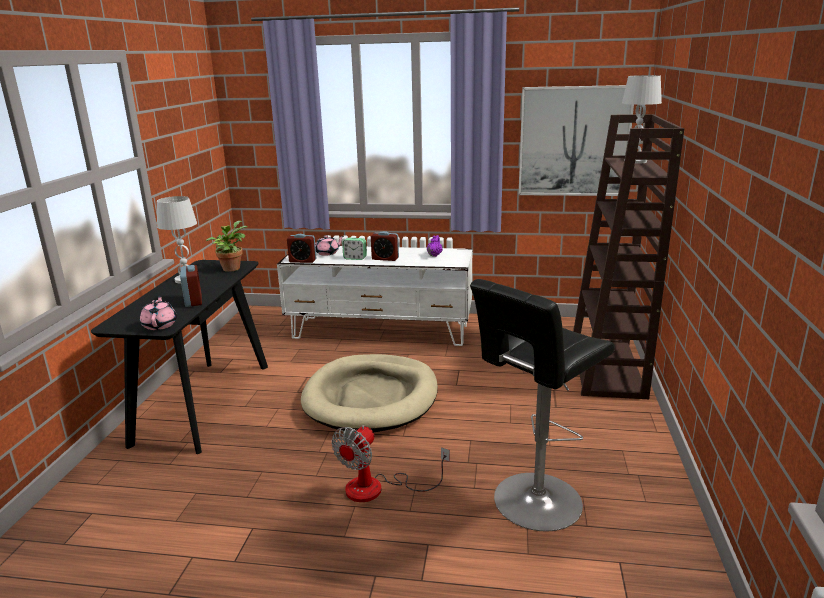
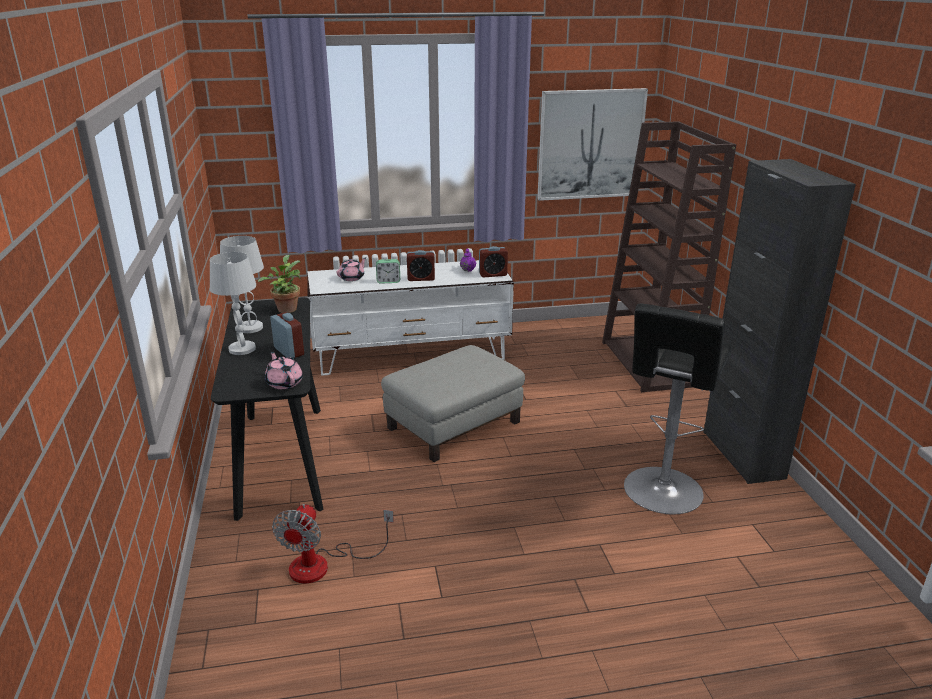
camera: 20 degrees left, 5 degrees up
alarm clock [287,234,316,263] -> alarm clock moved to [479,246,508,277]
beige dog bed [301,354,438,432] -> grey ottoman [381,345,525,462]
fan [331,425,450,502] -> fan moved to [272,504,394,584]
white table lamp [622,75,662,164] -> white table lamp moved to [210,252,256,355]
none -> black cabinet [703,159,856,484]

